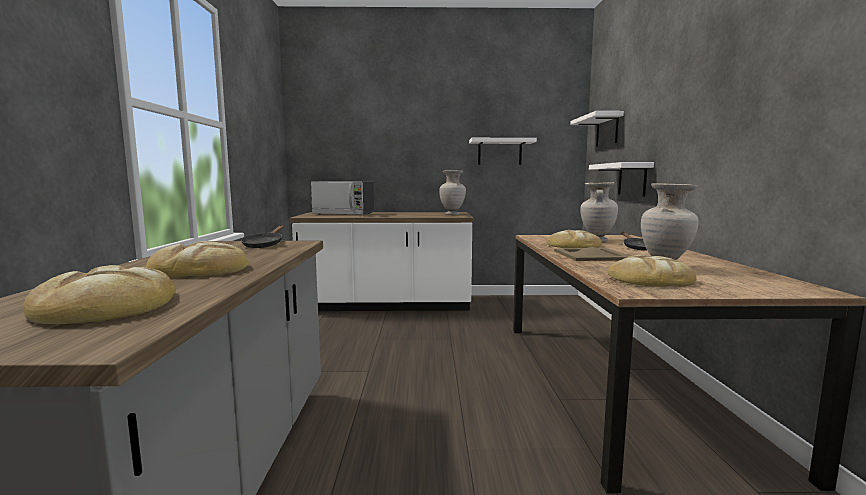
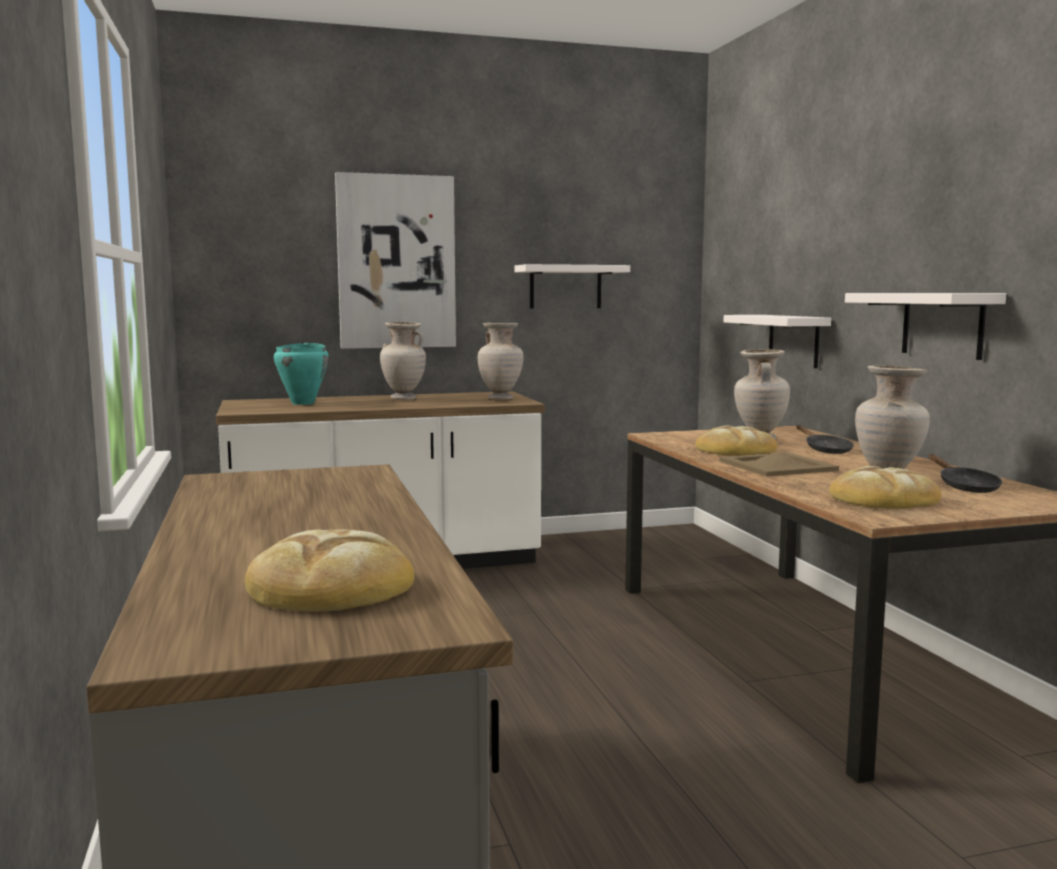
camera: 15 degrees left, 0 degrees up
bread [146,241,249,277] -> none
black frying pan [241,225,284,248] -> black frying pan moved to [929,454,1002,493]
microwave [311,182,374,215] -> turquoise cooking pot [274,343,329,405]
white shelf [570,111,624,147] -> white shelf moved to [845,293,1006,360]
none -> picture [335,172,456,349]
none -> beige vase [380,322,426,400]

